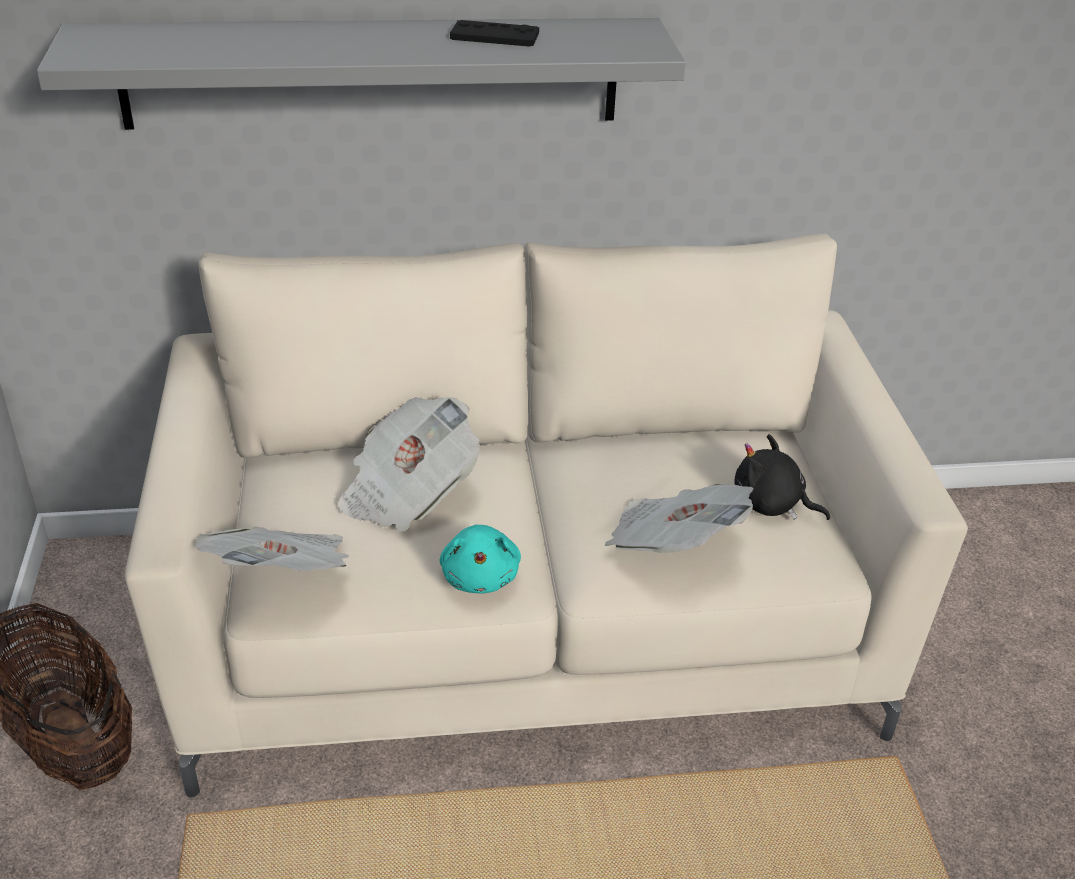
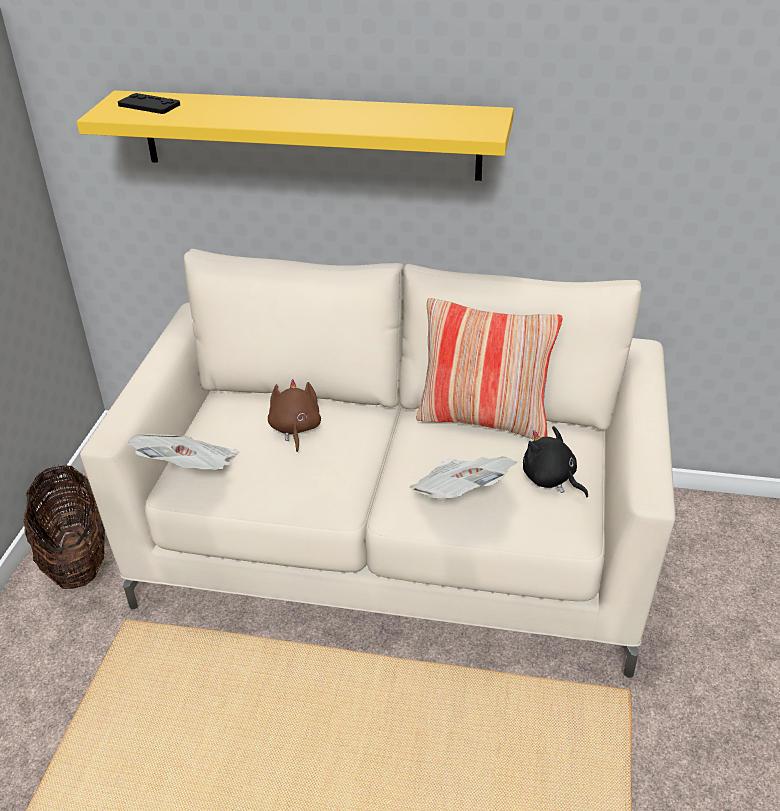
camera: 20 degrees right, 0 degrees up
grey shelf [37,18,686,130] -> yellow shelf [77,90,514,181]
newspaper [337,397,480,531] -> brown plush toy [268,379,321,452]
turquoise plush toy [440,524,521,593] -> none
black game controller [450,20,539,47] -> black game controller moved to [118,93,180,114]
none -> pillow [416,298,562,440]

